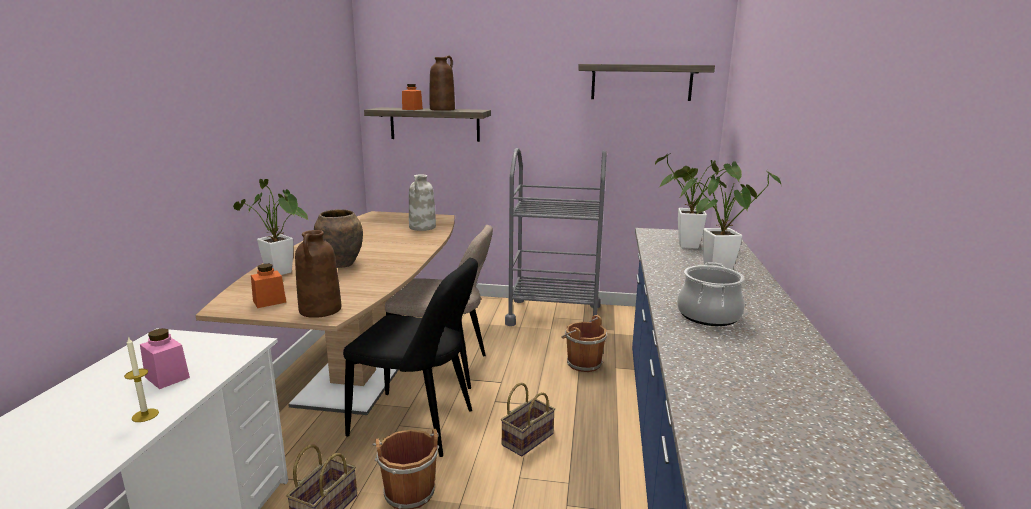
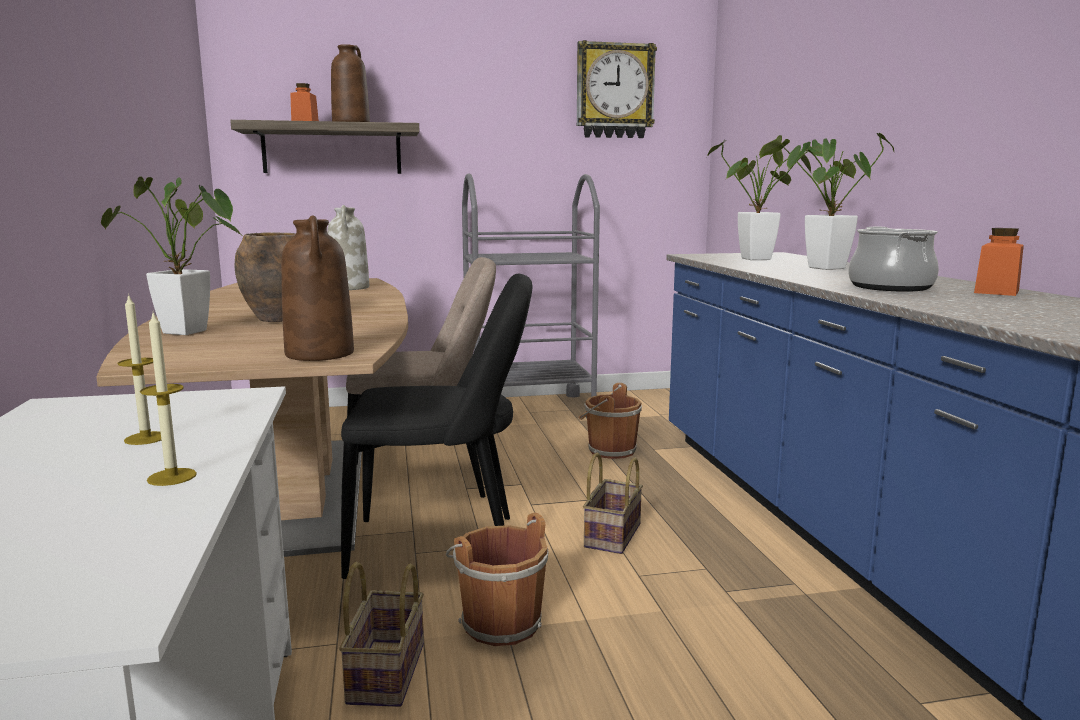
camera: 20 degrees left, 5 degrees down
pink jar [140,328,190,389] -> candle [118,294,162,445]
orange jar [251,264,286,308] -> orange jar moved to [974,228,1024,296]
shelf [578,64,715,101] -> wall clock [577,40,657,138]

